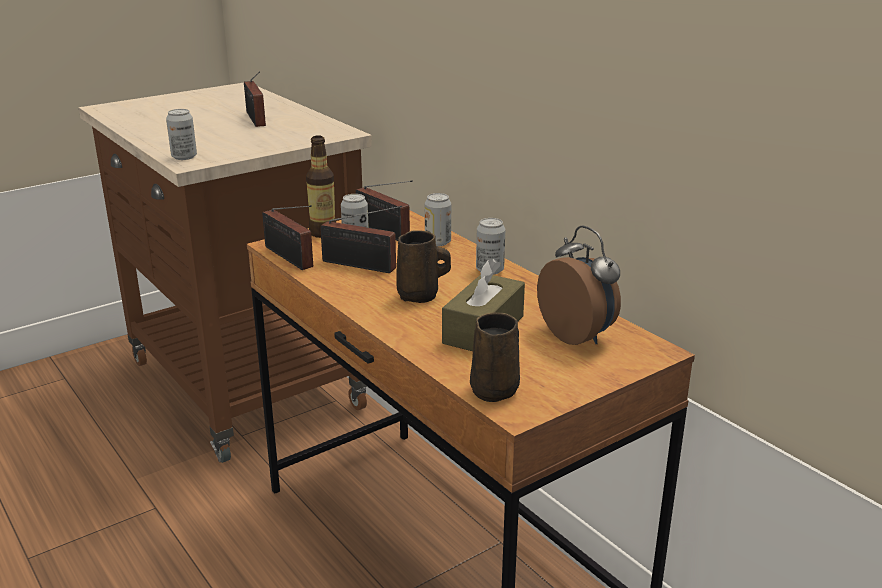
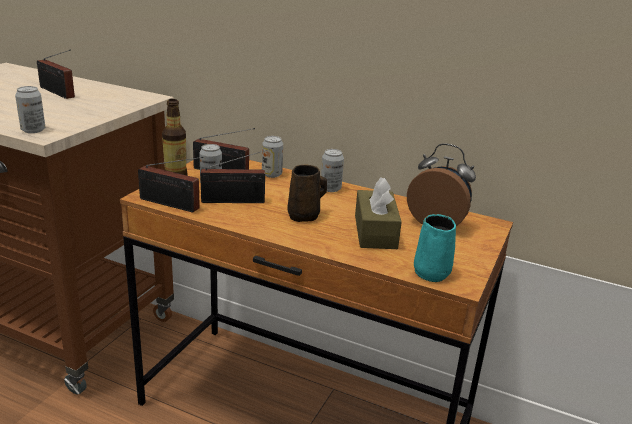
camera: 30 degrees left, 0 degrees up
brown mug [470,313,520,402] -> turquoise mug [414,214,456,282]

